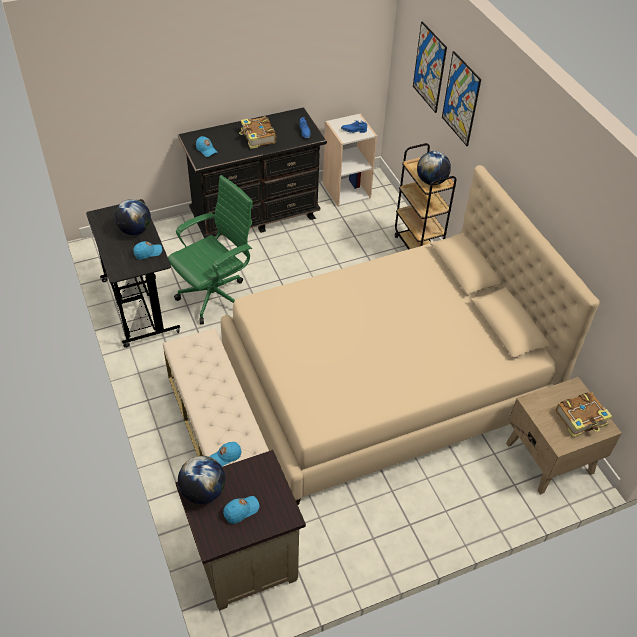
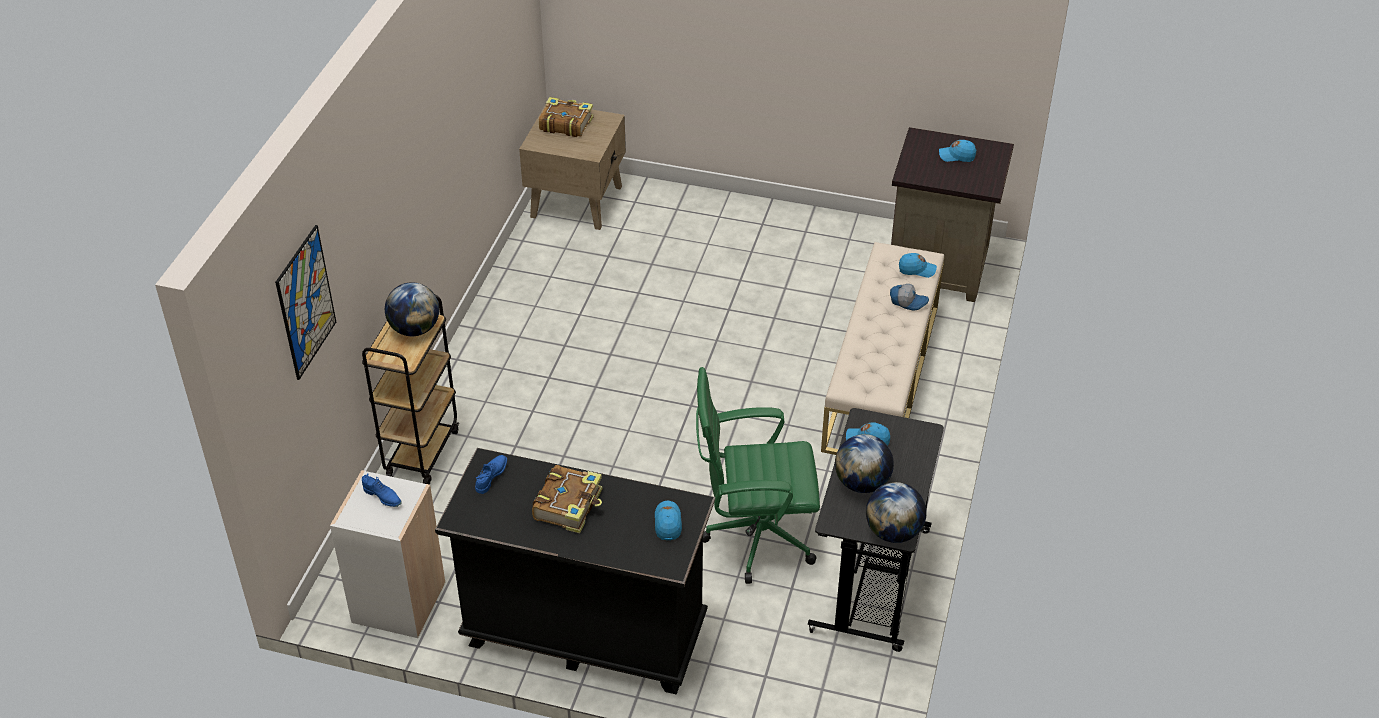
camera: 140 degrees left, 5 degrees down
globe [178,456,225,504] -> globe moved to [866,482,927,543]
beige bed [221,165,600,505] -> none
picture [442,51,481,146] -> none
none -> cap [890,284,929,311]

